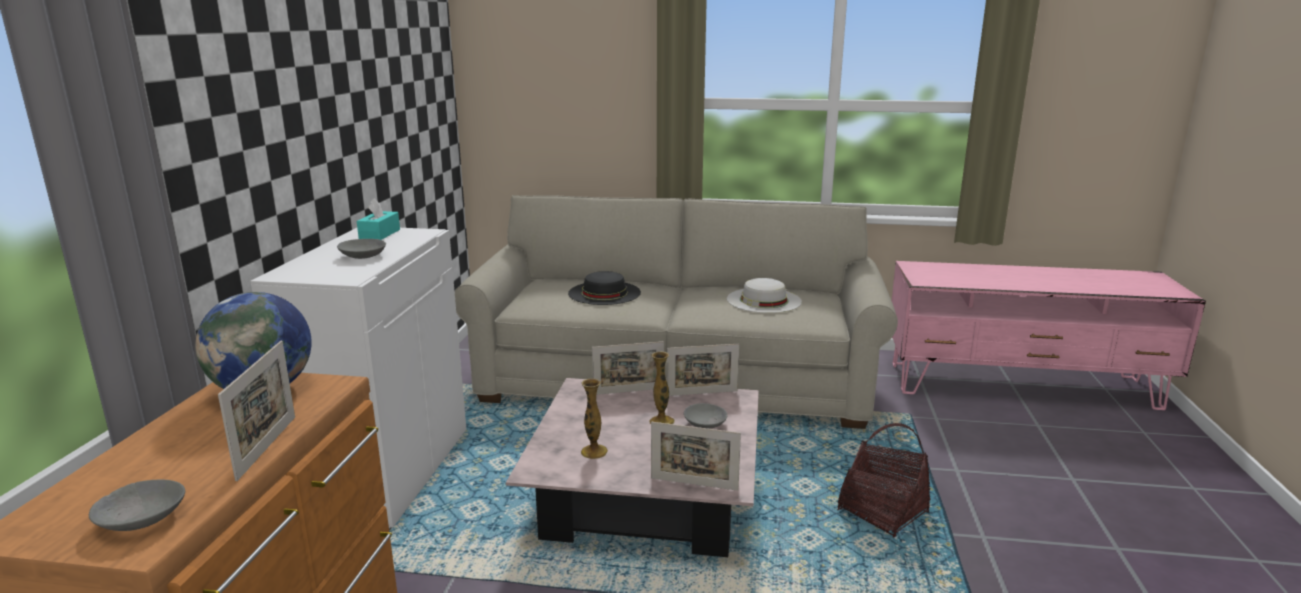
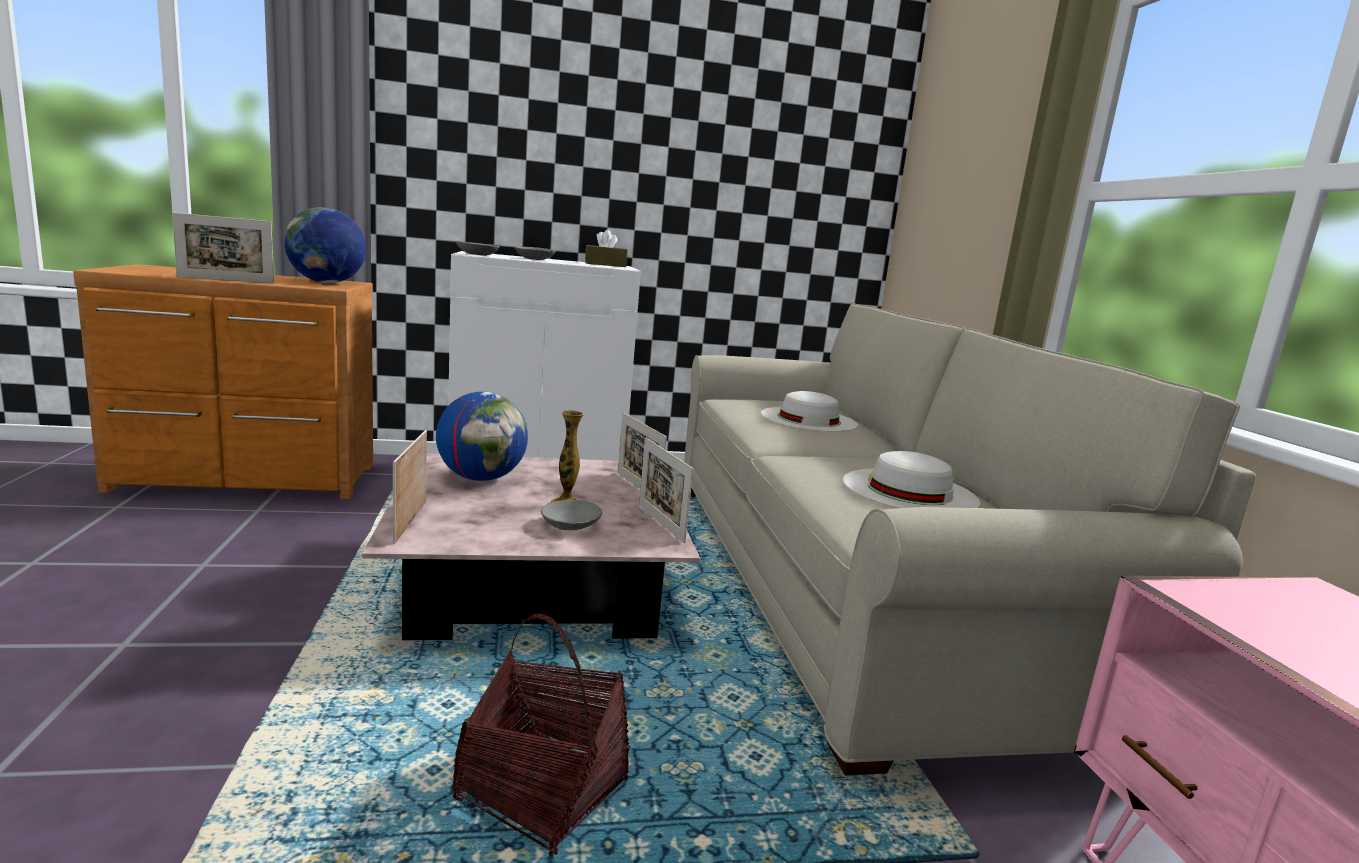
camera: 70 degrees right, 5 degrees down
grey bowl [89,480,185,531] -> grey bowl moved to [456,241,499,256]
turquoise tissue box [357,198,400,240] -> brown tissue box [585,230,627,267]
black hat [568,271,641,305] -> white hat [761,391,858,432]
vase [581,379,608,459] -> globe [436,392,528,481]

